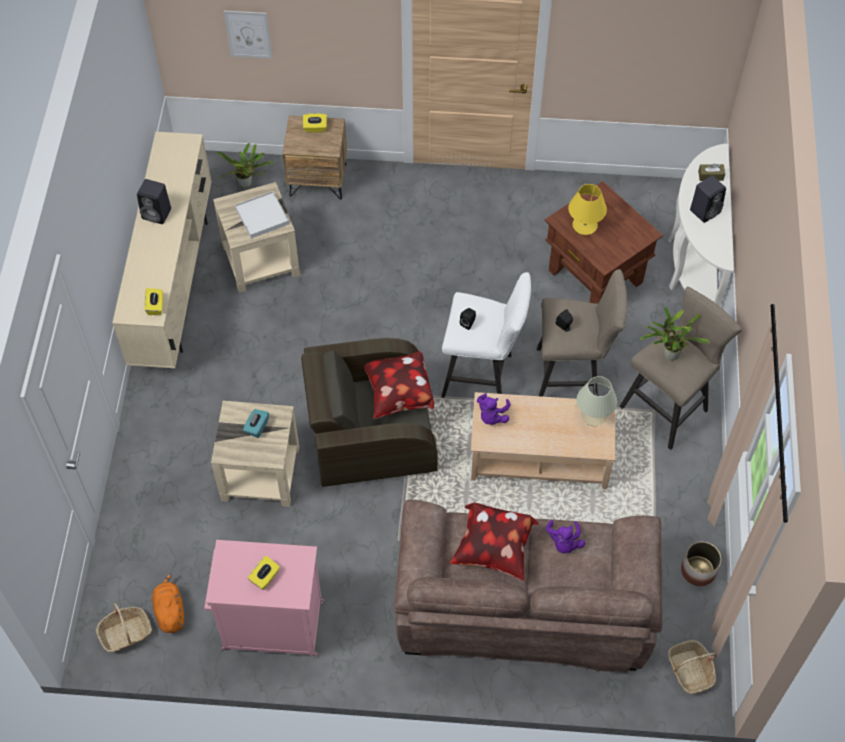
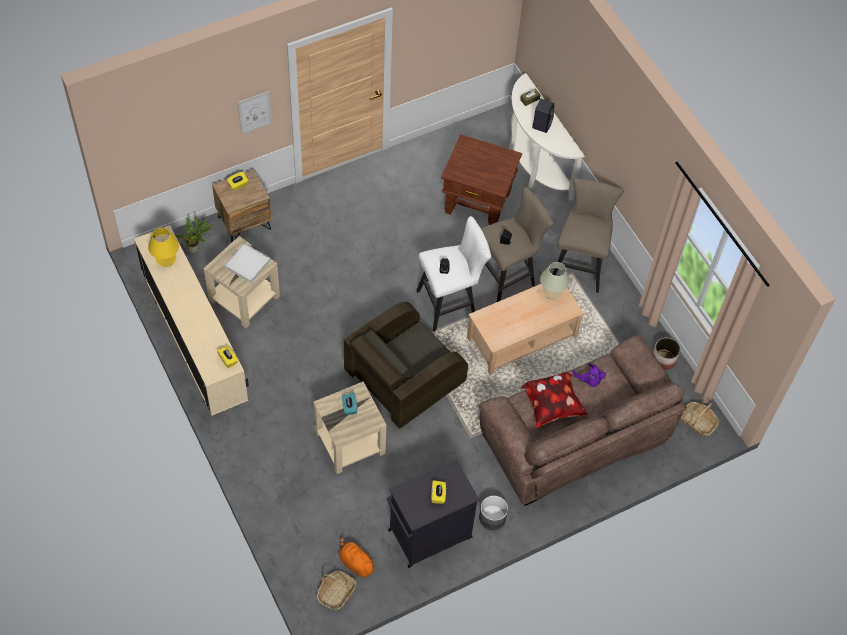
camera: 35 degrees left, 0 degrees up
black speaker [137,179,171,224] -> none
pink cabinet [204,540,325,657] -> black cabinet [387,459,480,568]
picture [224,11,272,59] -> picture moved to [238,91,272,134]
pillow [364,351,434,419] -> none
purple plush toy [477,393,510,425] -> none
yellow table lamp [568,184,607,235] -> yellow table lamp moved to [148,228,179,267]
potted plant [639,306,710,360] -> none
none -> grey planter [479,495,508,530]

